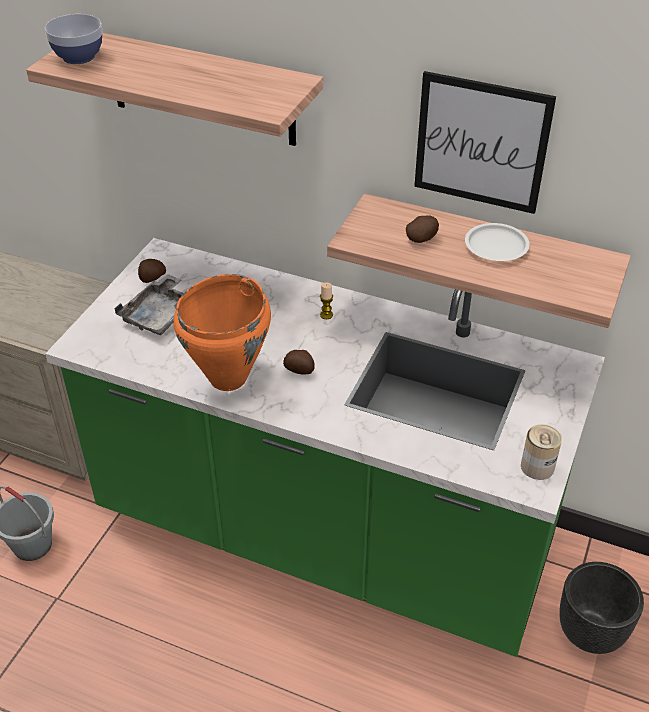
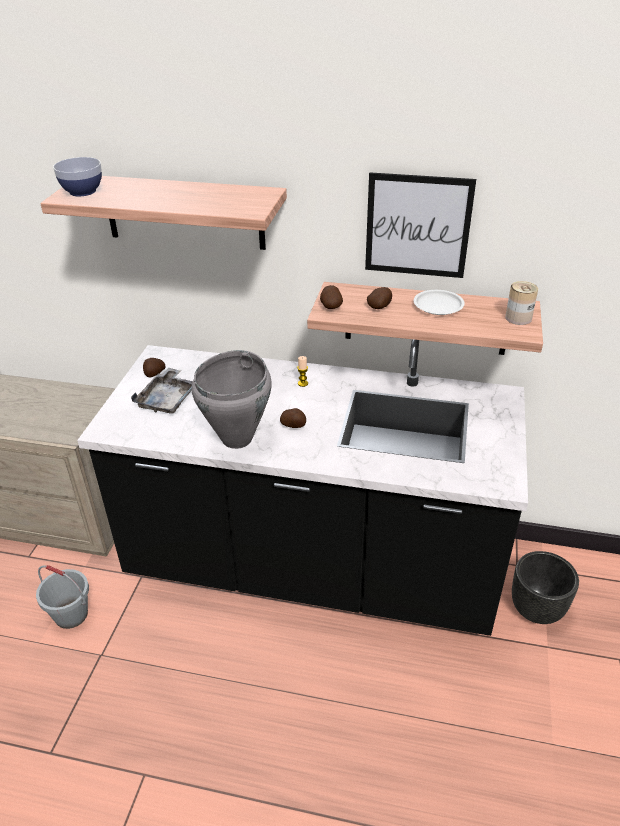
camera: 10 degrees left, 5 degrees down
green counter [45,238,605,657] -> black counter [77,339,528,636]
orange cooking pot [174,274,271,391] -> grey cooking pot [192,350,272,449]
can [521,424,562,480] -> can moved to [505,281,538,325]
none -> potato [320,285,343,309]

